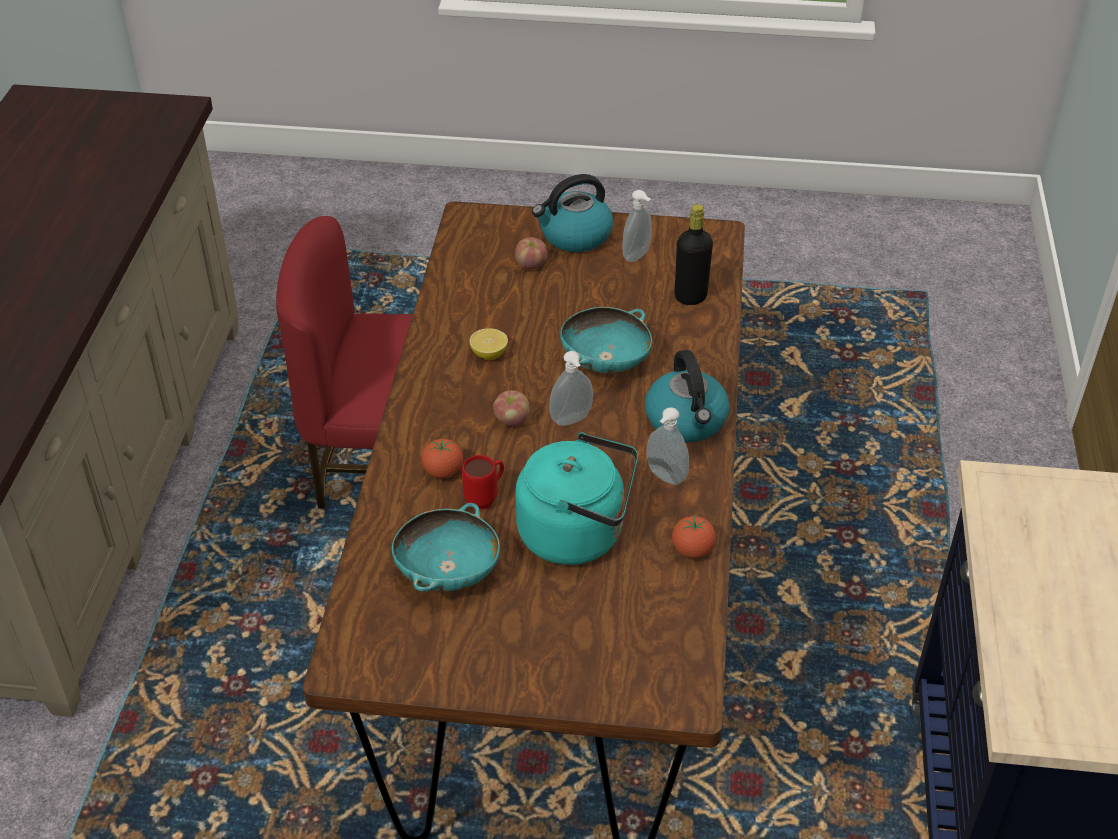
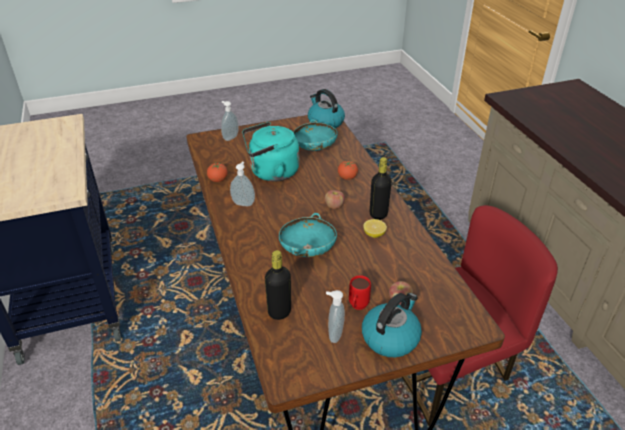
camera: 155 degrees right, 5 degrees down
red mug [462,455,504,510] -> red mug moved to [349,275,371,310]
soap dispenser [549,351,593,426] -> soap dispenser moved to [221,101,239,141]
kettle [645,350,730,442] -> kettle moved to [308,89,345,128]
none -> black bottle [370,157,392,220]

